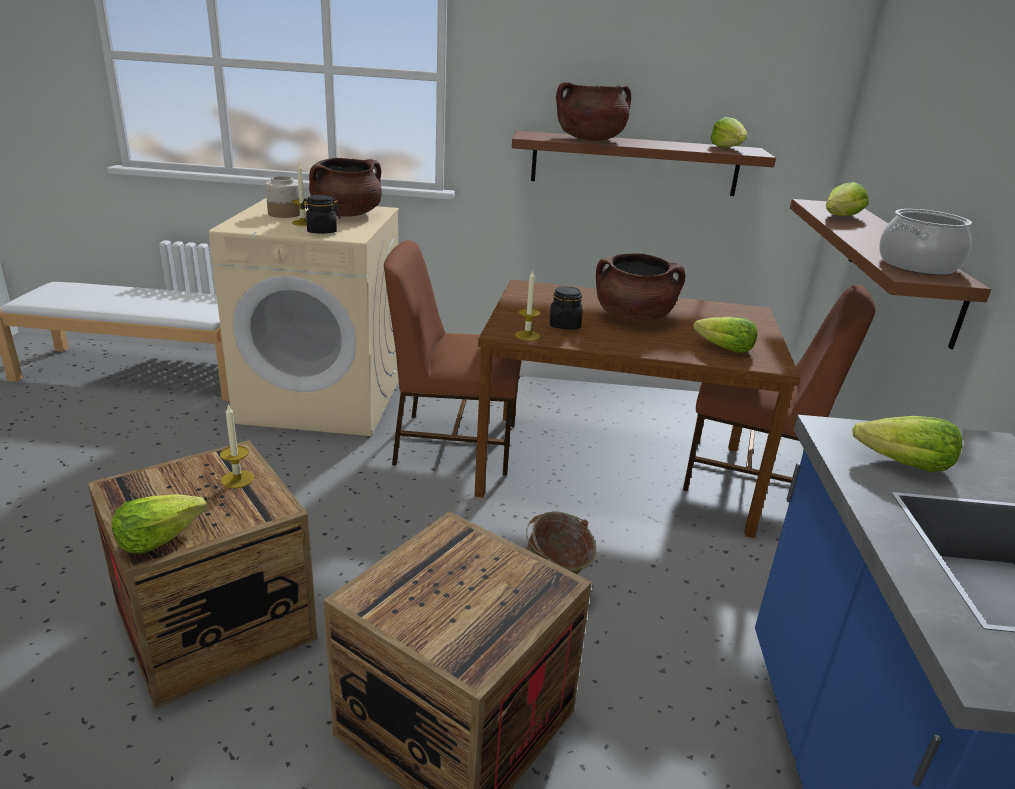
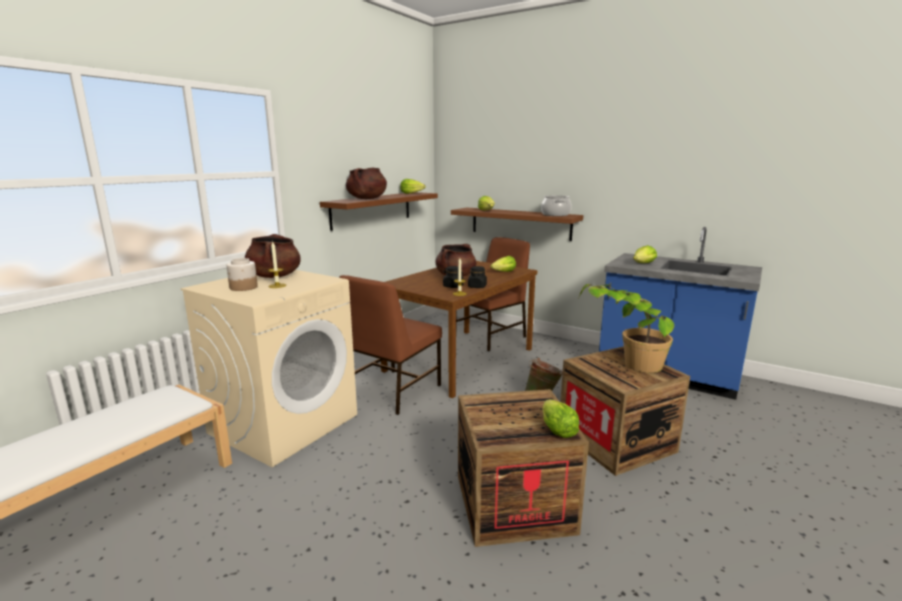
camera: 60 degrees left, 10 degrees down
candle [220,404,254,488] -> none
black jar [301,195,340,234] -> black jar moved to [468,266,487,288]
none -> potted plant [578,284,674,373]

